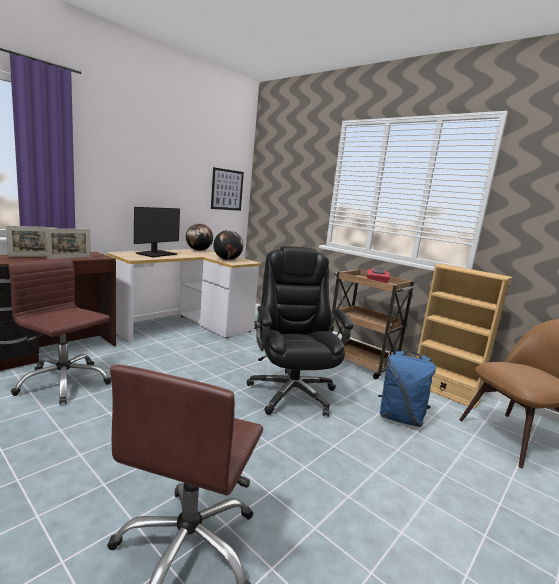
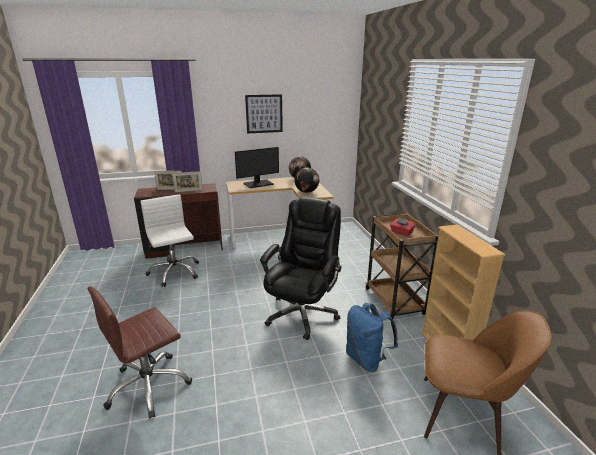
camera: 35 degrees right, 10 degrees up
brown office chair [8,258,111,405] -> white office chair [140,195,199,287]
picture [211,167,244,211] -> picture moved to [245,94,283,134]

